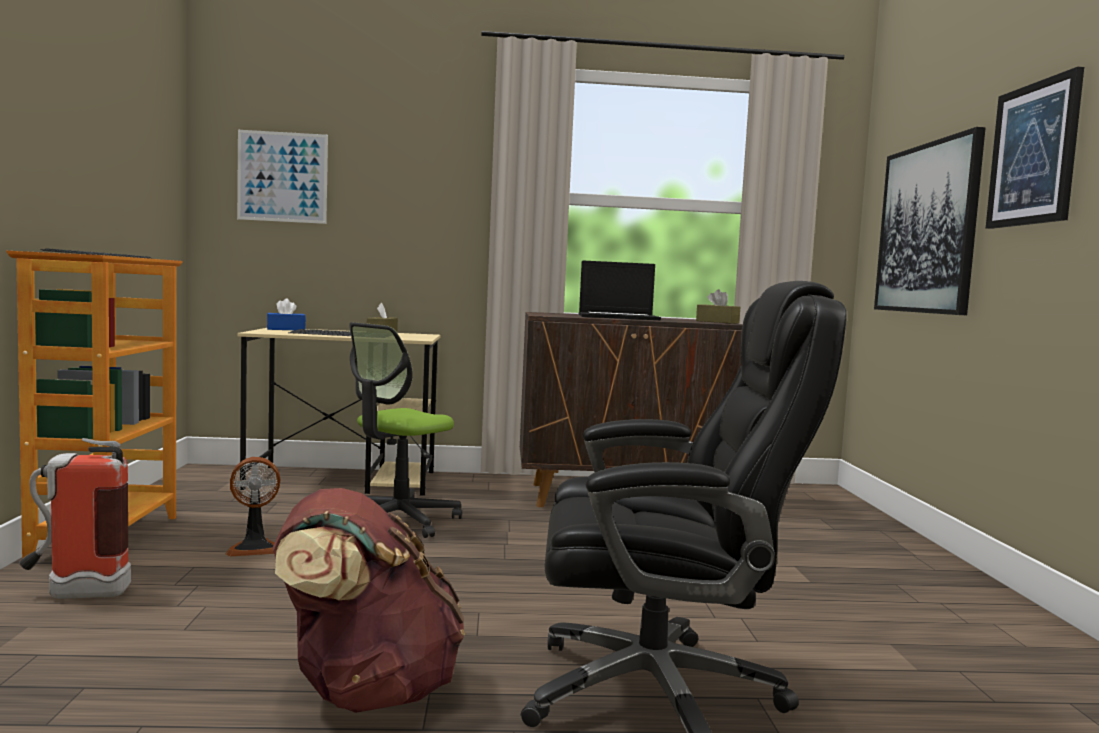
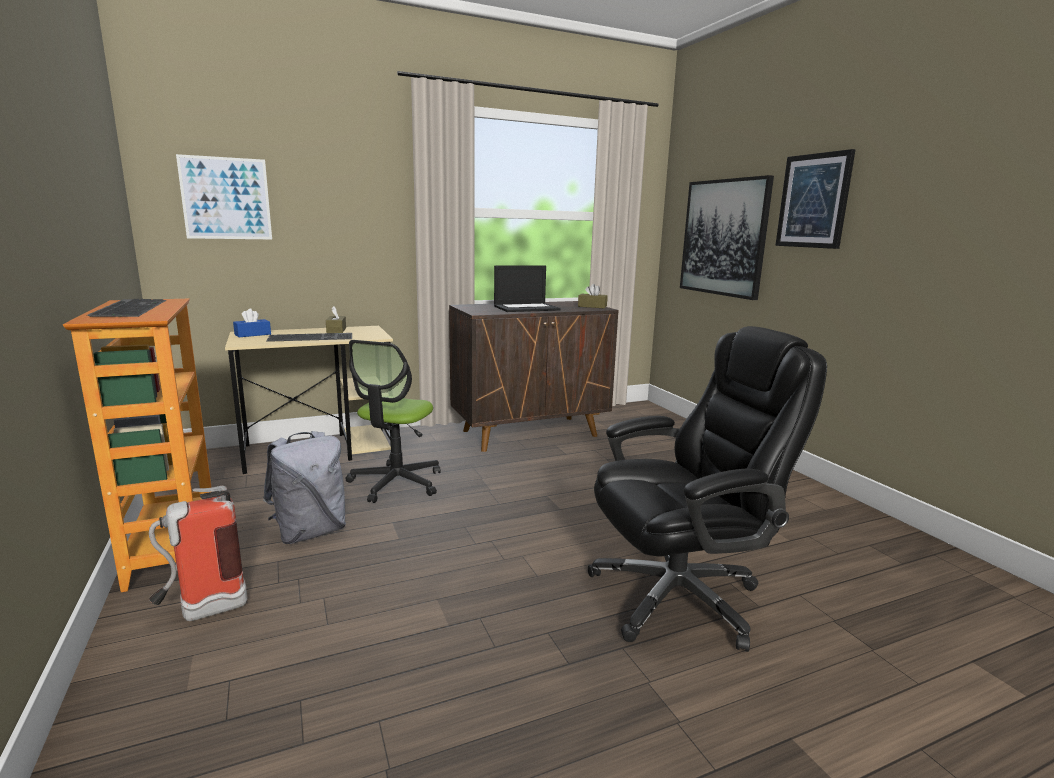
camera: 20 degrees left, 10 degrees up
fan [225,457,280,557] -> grey backpack [263,431,346,544]
brown backpack [272,488,465,713] -> none

